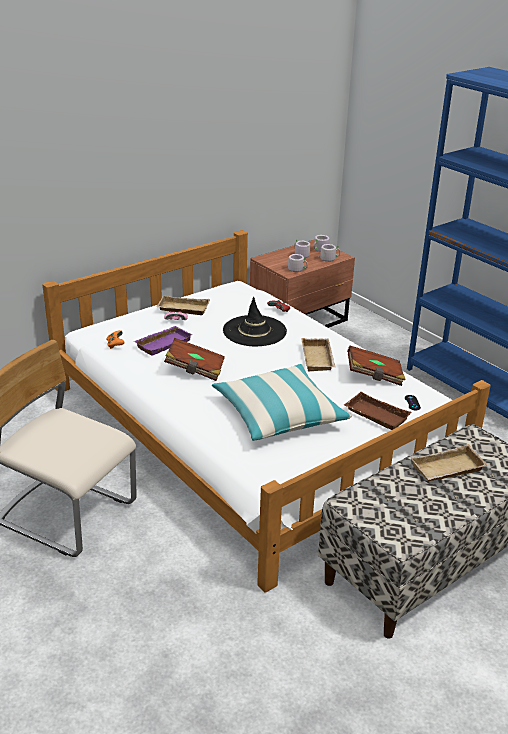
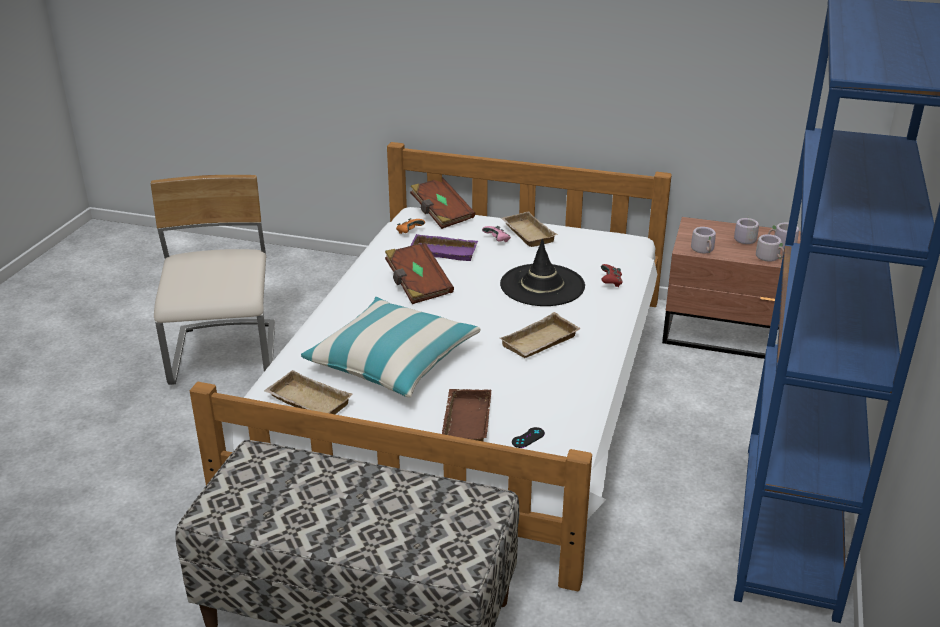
camera: 55 degrees right, 0 degrees up
brown book [347,346,406,386] -> brown book moved to [410,177,475,229]
beige tray [411,444,487,481] -> beige tray moved to [264,370,352,414]

